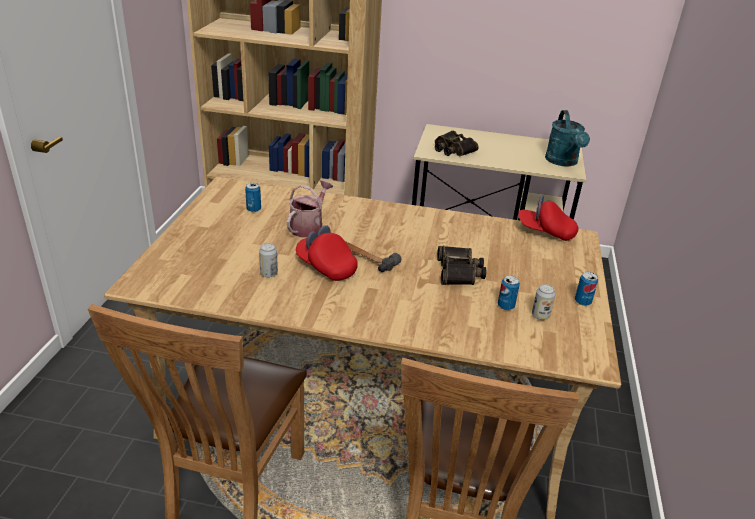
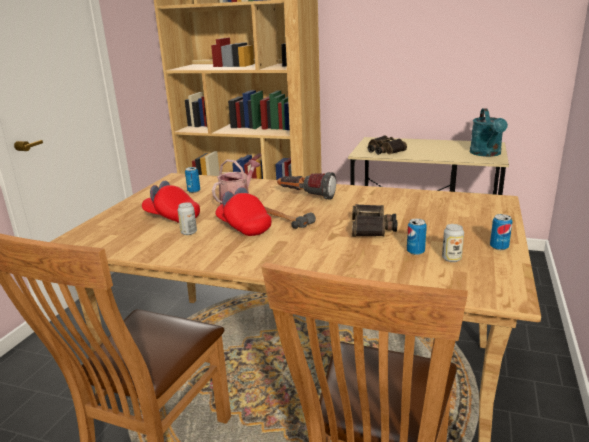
camera: 10 degrees right, 10 degrees down
red cap [518,195,579,241] -> red cap moved to [142,181,200,223]
none -> flashlight [277,172,336,200]

